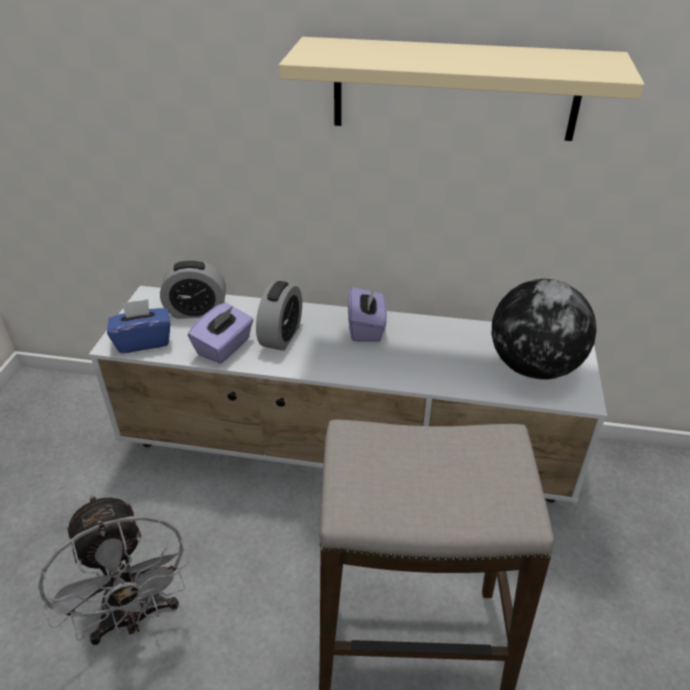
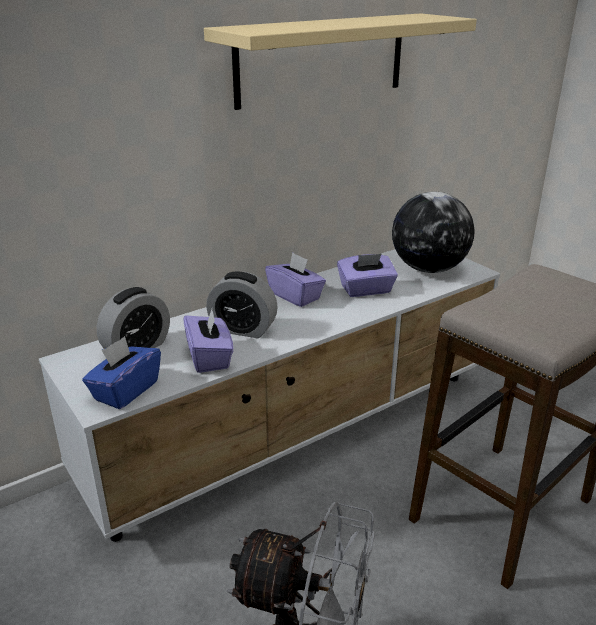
camera: 45 degrees left, 10 degrees down
alarm clock [256,281,302,351] -> alarm clock turned 135 degrees clockwise [206,271,278,338]
none -> purple tissue box [337,254,398,297]

